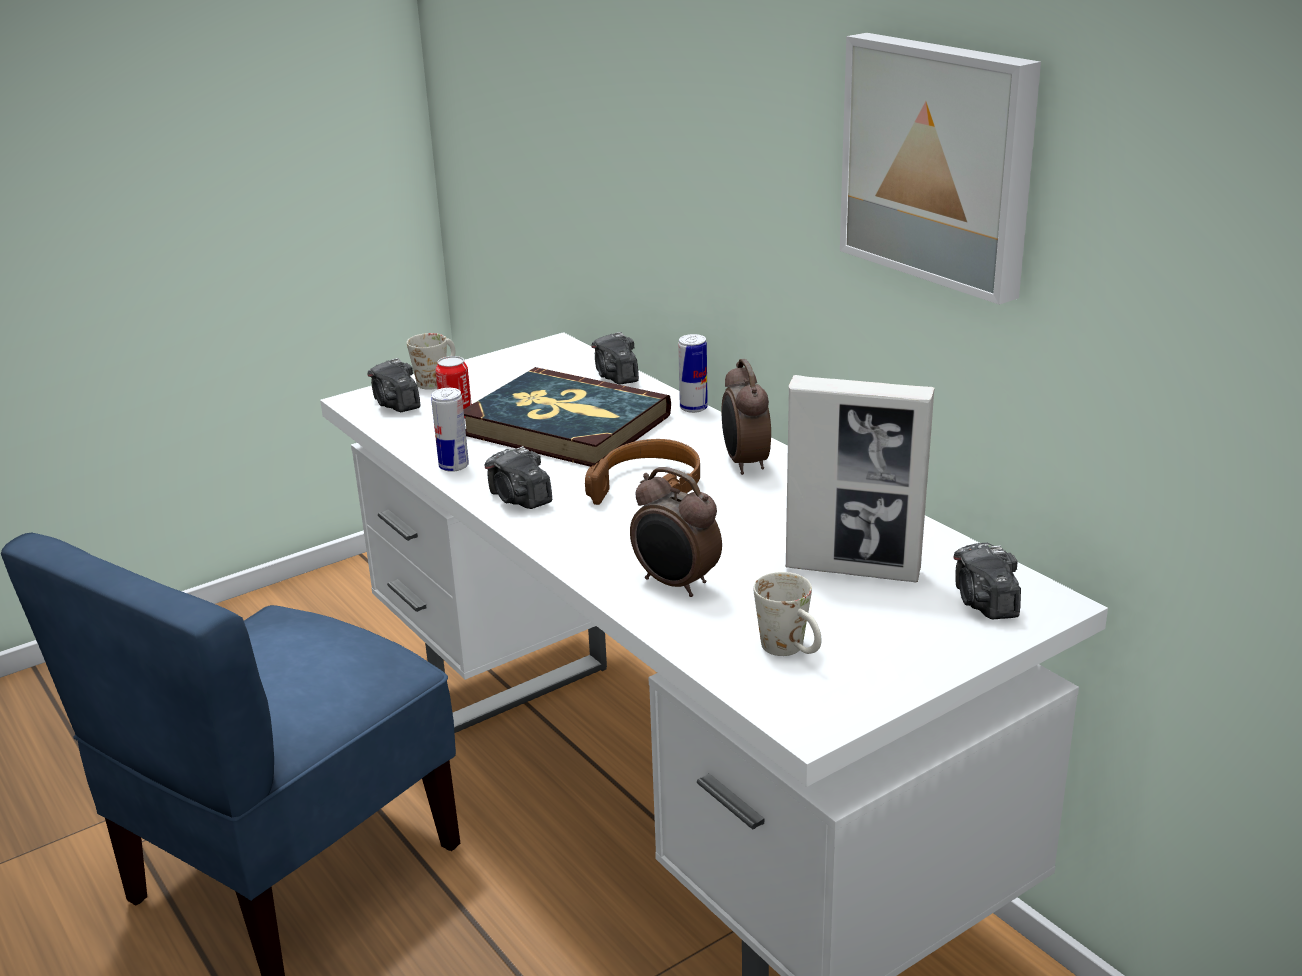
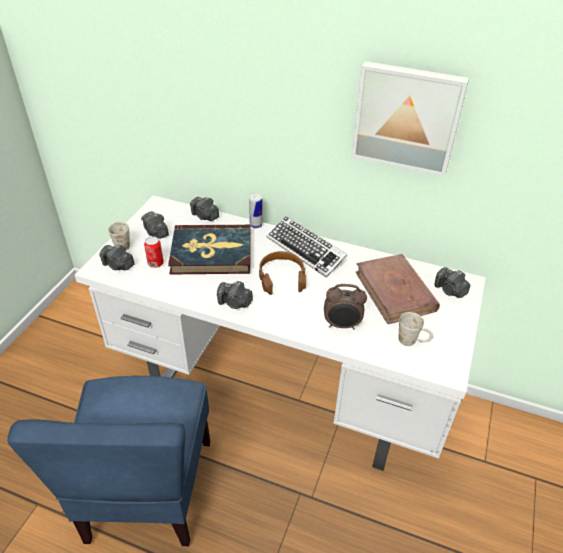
camera: 35 degrees left, 15 degrees up
can [431,388,469,472] -> none
alarm clock [722,359,771,475] -> keyboard [267,216,347,278]
picture frame [785,375,935,582] -> brown book [355,254,440,324]
none -> camera [141,211,169,239]

